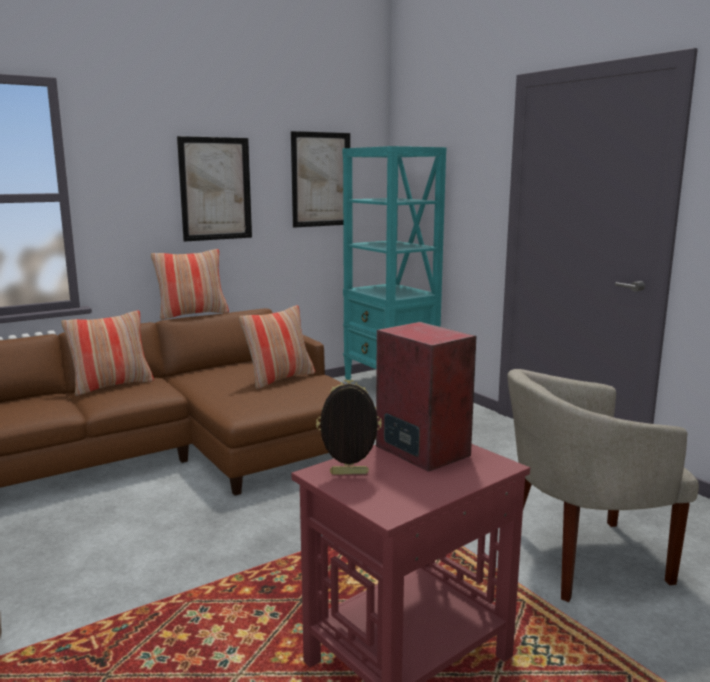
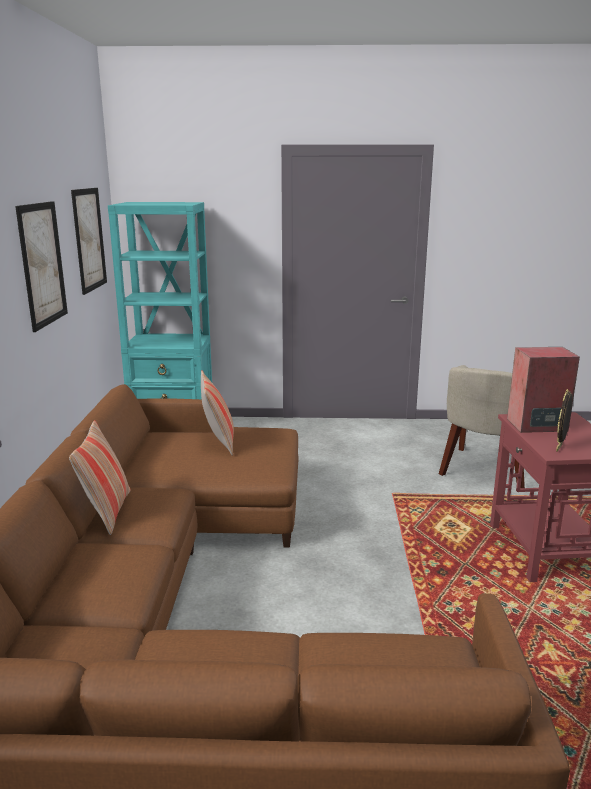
camera: 55 degrees left, 5 degrees up
pillow [151,249,229,320] -> none

